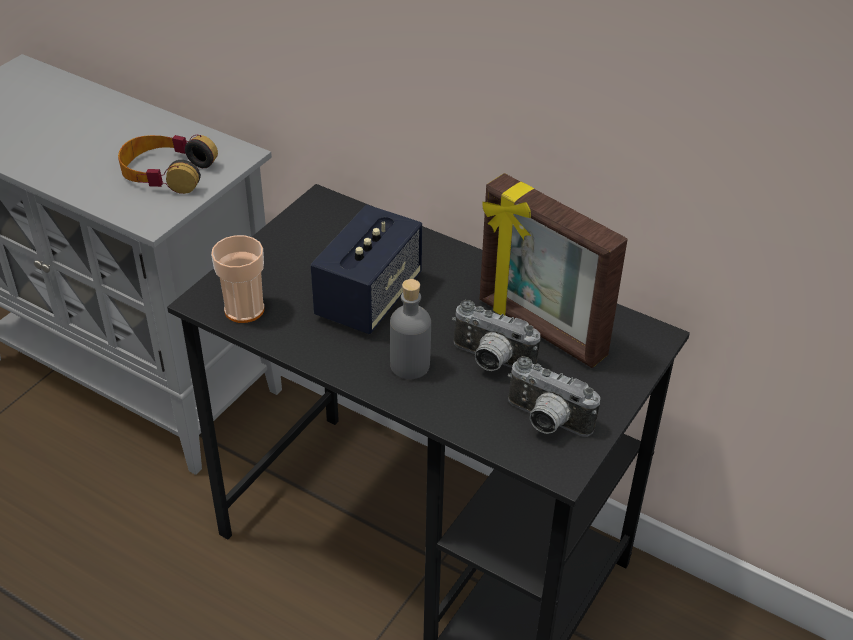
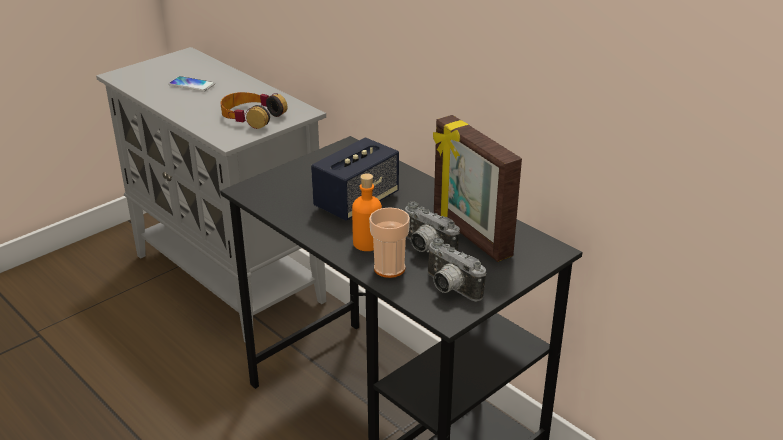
camera: 15 degrees right, 10 degrees down
cup [211,235,264,323] -> cup moved to [369,207,410,278]
grey bottle [390,279,431,379] -> orange bottle [352,173,382,251]
none -> phone [169,76,215,92]

